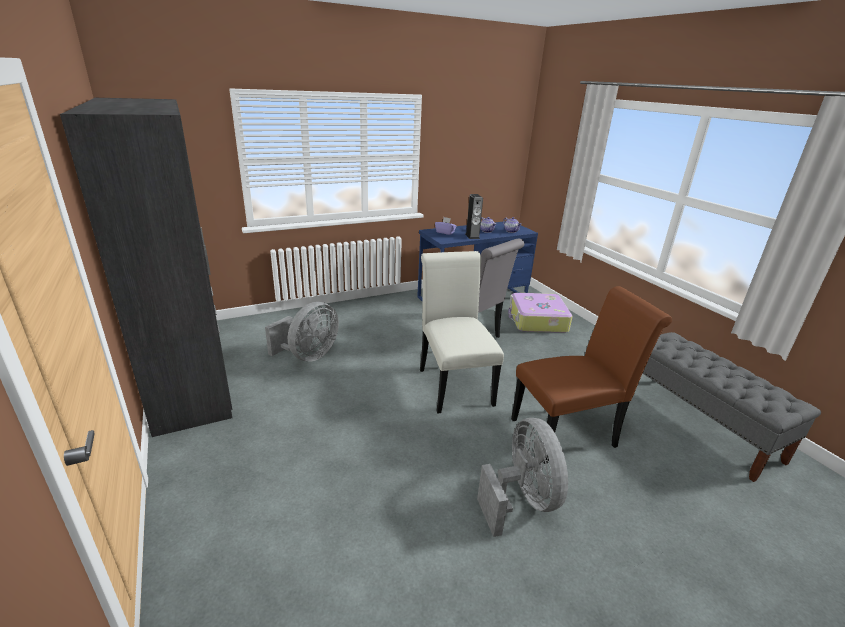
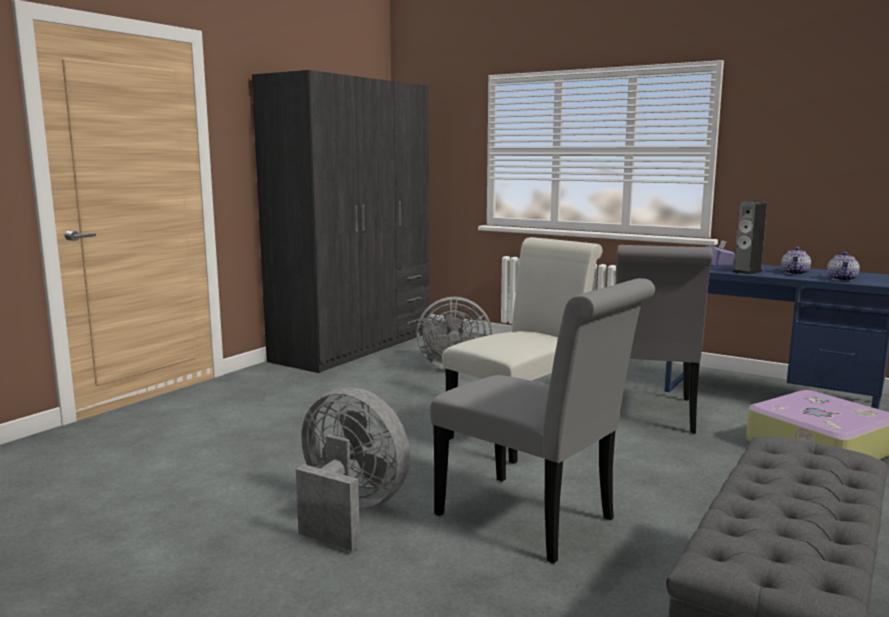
camera: 60 degrees right, 15 degrees down
grey fan [477,418,568,537] -> grey fan turned 105 degrees counterclockwise [296,387,410,551]
brown chair [511,286,672,464] -> grey chair [430,278,655,563]

